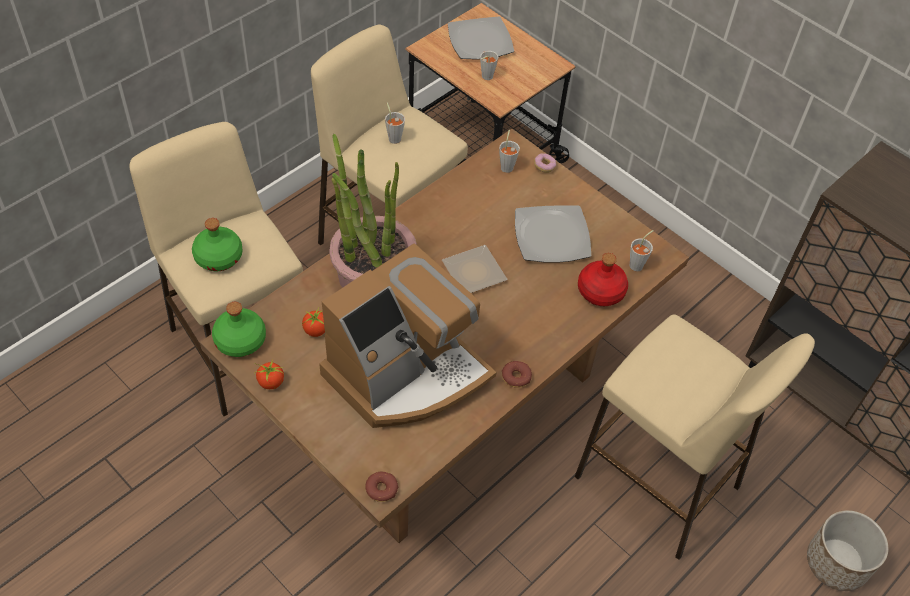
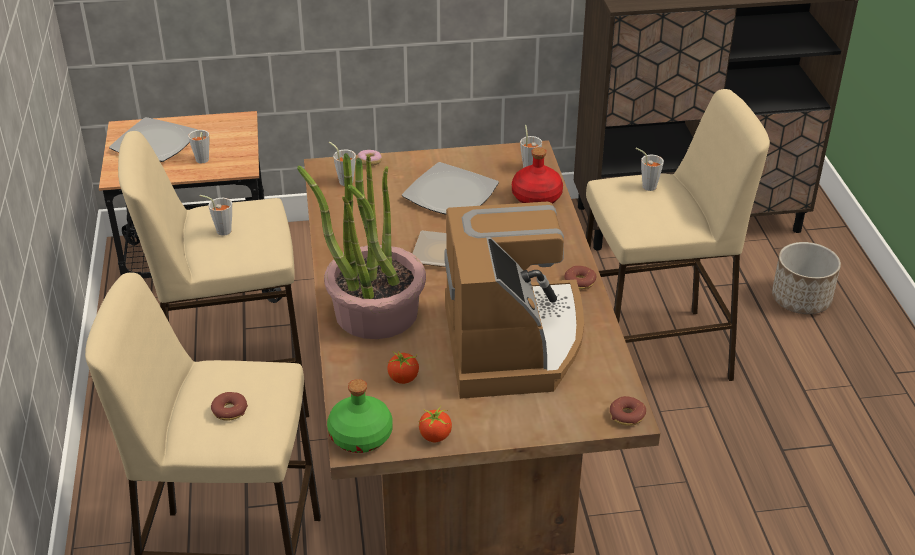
camera: 50 degrees left, 15 degrees down
green bottle [192,218,243,271] -> donut [211,392,248,421]
none -> grey cup [635,148,664,191]

